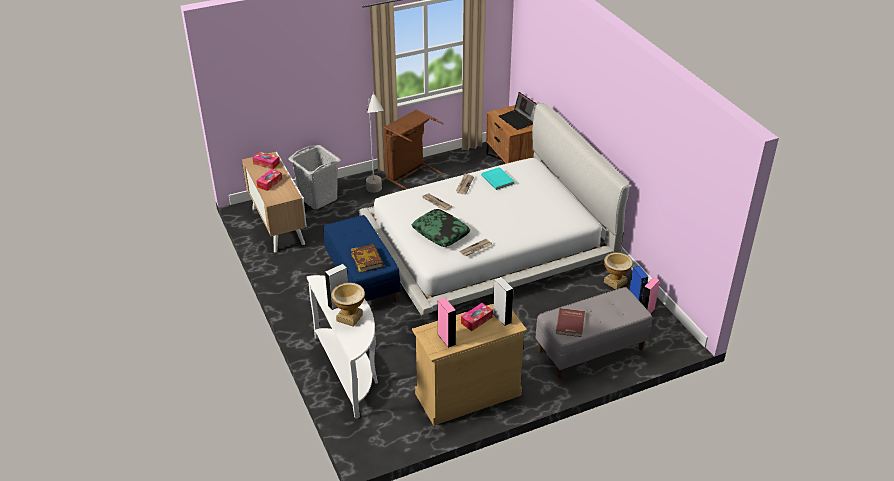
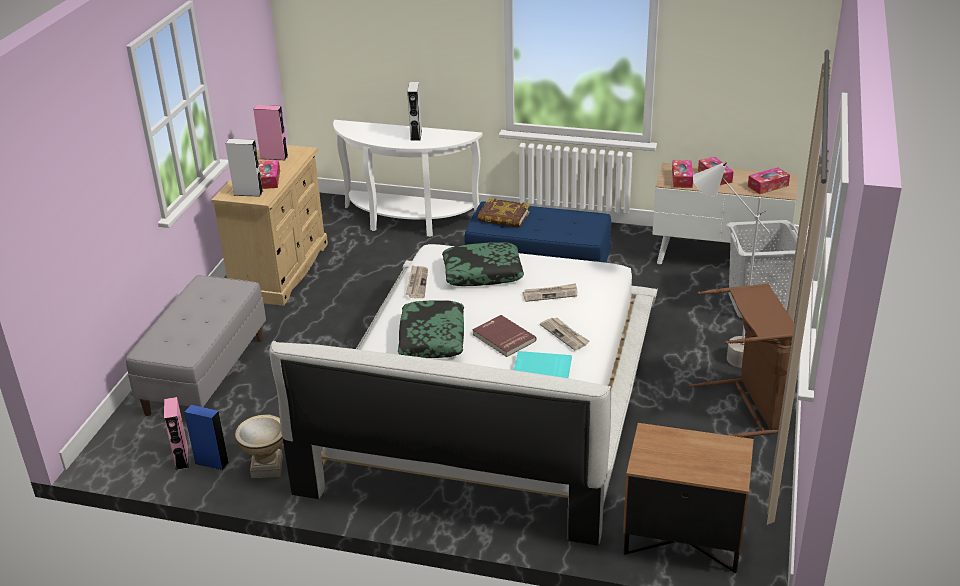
camera: 130 degrees right, 5 degrees down
vase [331,283,365,327] -> none
laptop [499,92,537,130] -> none
red book [556,308,585,337] -> red book moved to [472,315,537,357]
none -> pillow [398,300,464,358]
none -> tissue box [672,160,693,188]

